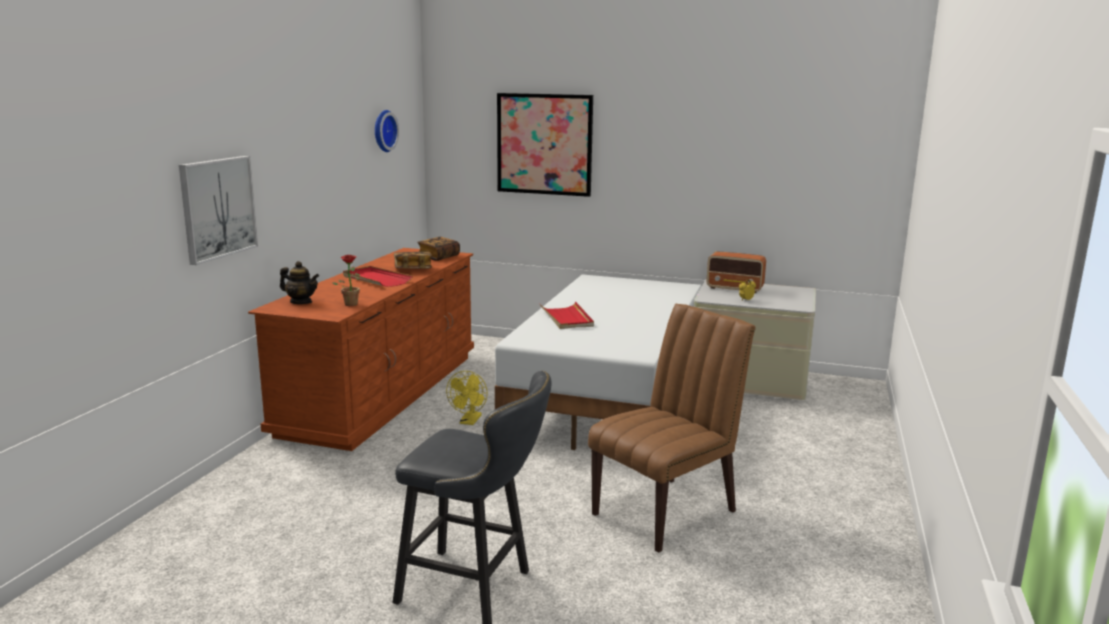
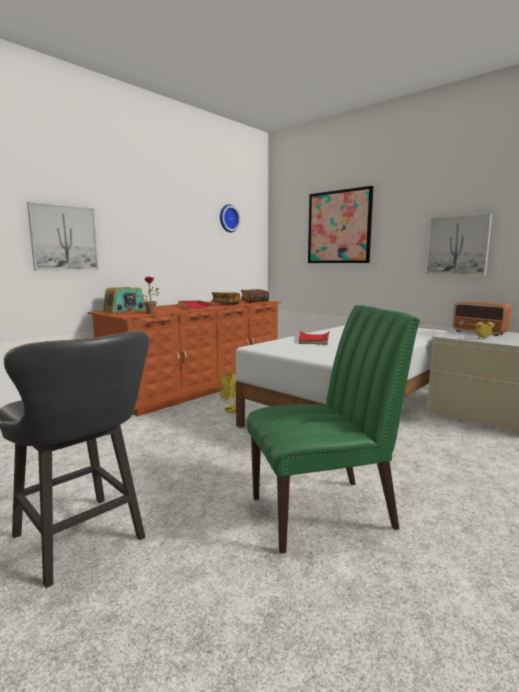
camera: 25 degrees right, 5 degrees down
teapot [280,261,319,304] -> radio [103,287,146,313]
brown chair [588,304,756,553] -> green chair [246,305,420,554]
none -> picture [425,214,492,275]

